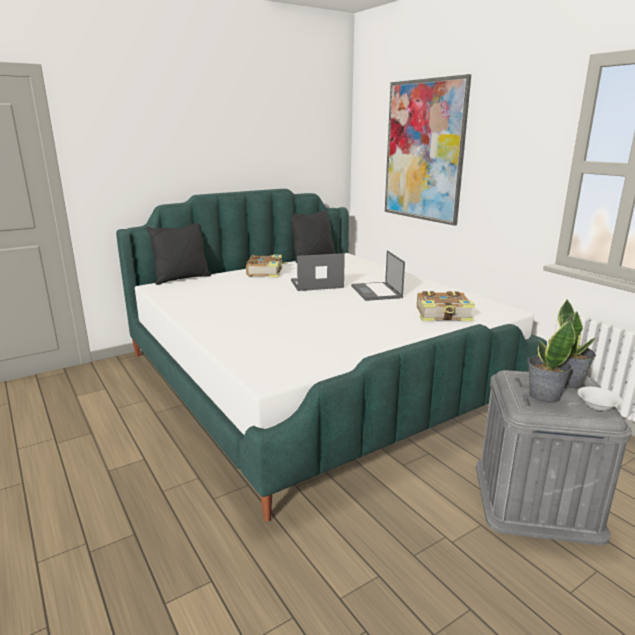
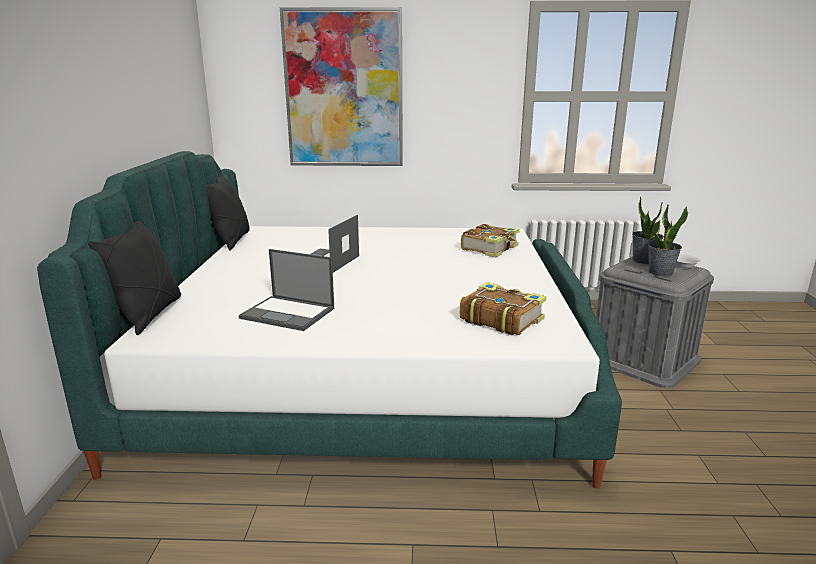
camera: 55 degrees left, 0 degrees up
book [246,255,287,277] -> book moved to [460,282,546,336]
laptop [351,250,405,301] -> laptop moved to [239,249,334,331]

